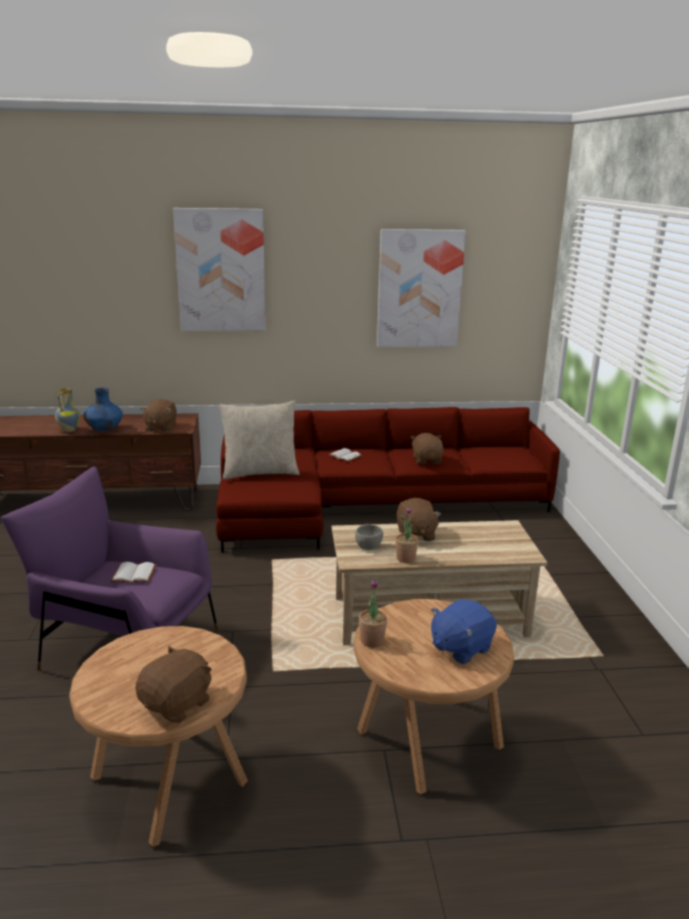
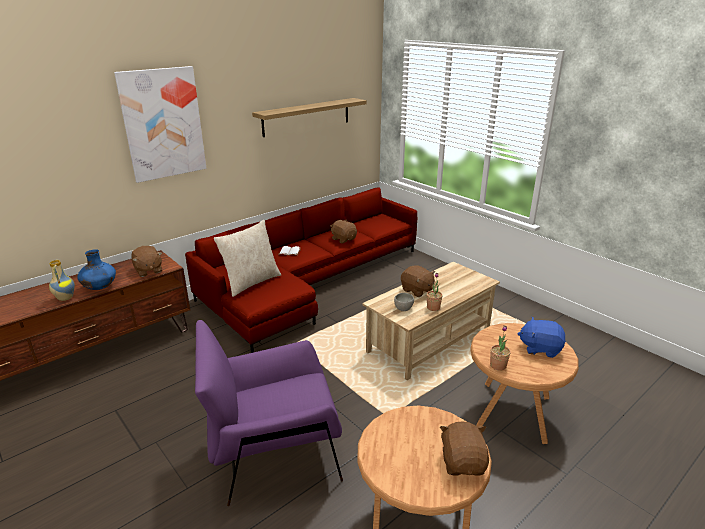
camera: 35 degrees left, 5 degrees up
white book [110,562,157,583] -> none
picture [377,229,466,347] -> shelf [252,98,367,137]
blue plush toy [431,599,497,664] -> blue plush toy turned 90 degrees clockwise [518,317,566,358]

